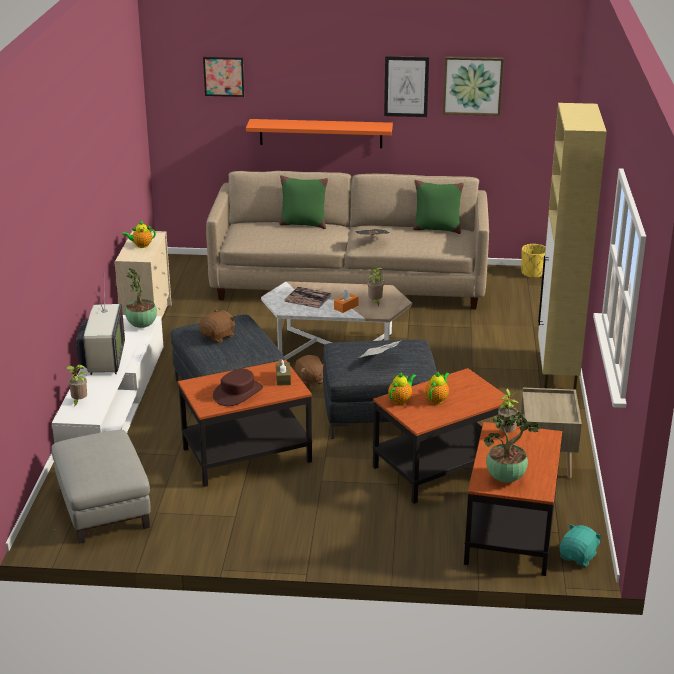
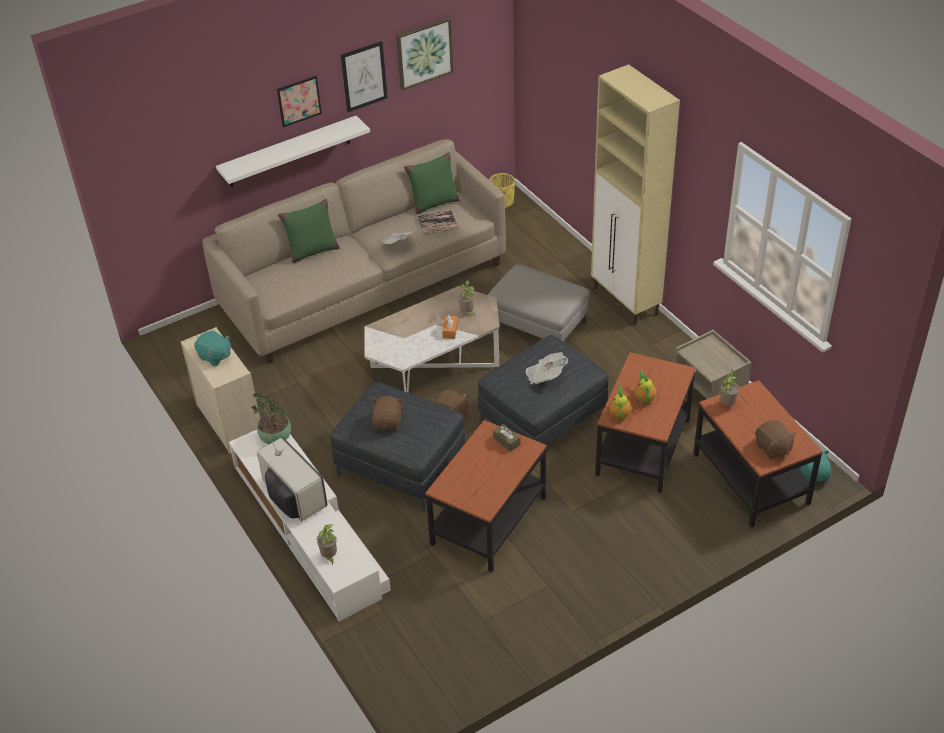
camera: 35 degrees left, 15 degrees up
grey ottoman [51,430,151,544] -> grey ottoman moved to [488,264,590,341]
teapot [122,220,156,248] -> turquoise plush toy [194,330,231,367]
picture [203,57,244,97] -> picture moved to [277,76,322,127]
brown hat [213,369,263,406] -> none
orange shelf [246,119,393,148] -> white shelf [216,116,370,187]
book [284,287,331,308] -> book moved to [417,210,458,235]
potted plant [484,412,539,483] -> brown plush toy [755,420,796,459]

